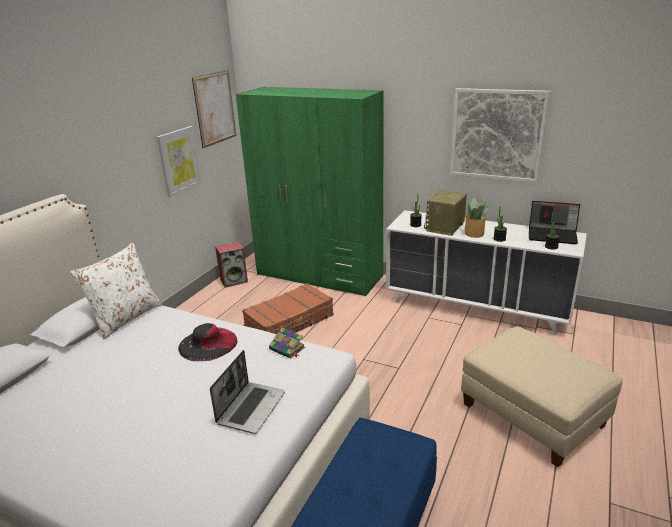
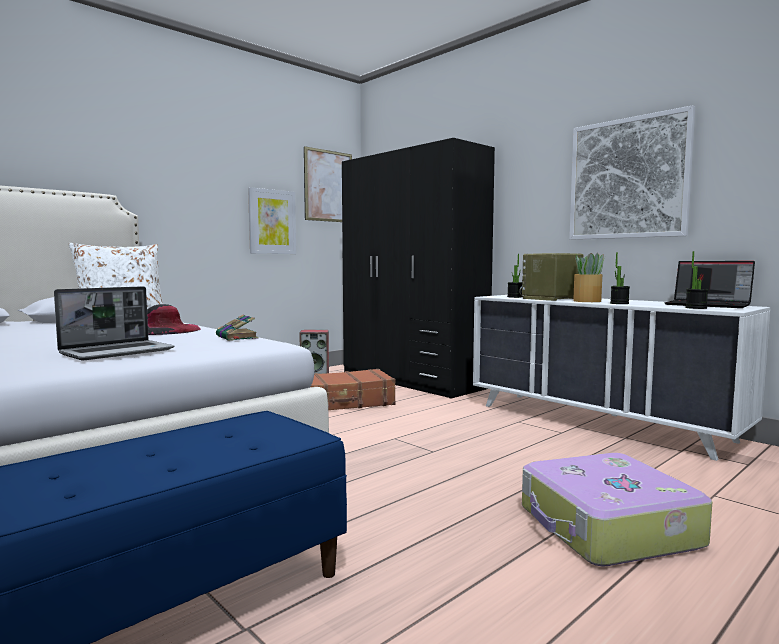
camera: 20 degrees right, 20 degrees down
green wardrobe [236,87,383,297] -> black wardrobe [342,138,495,399]
beige ottoman [461,326,623,467] -> suitcase [522,453,712,567]

